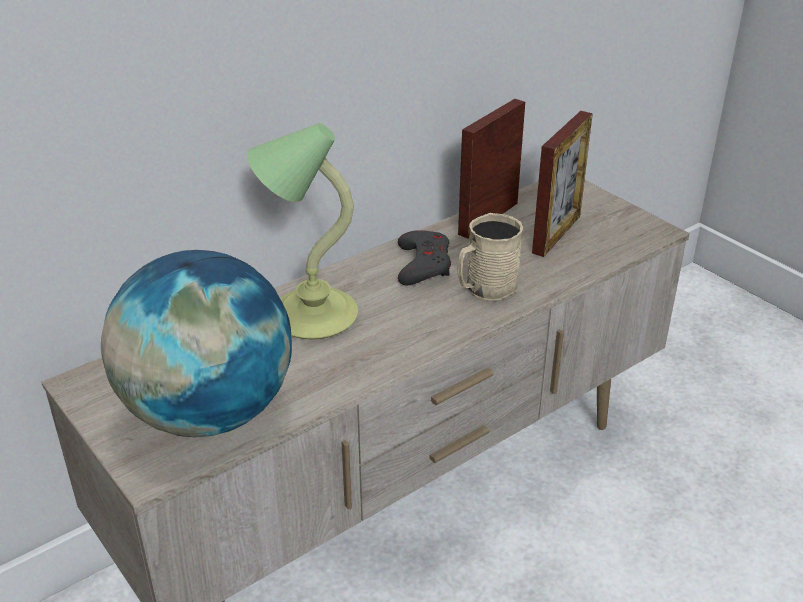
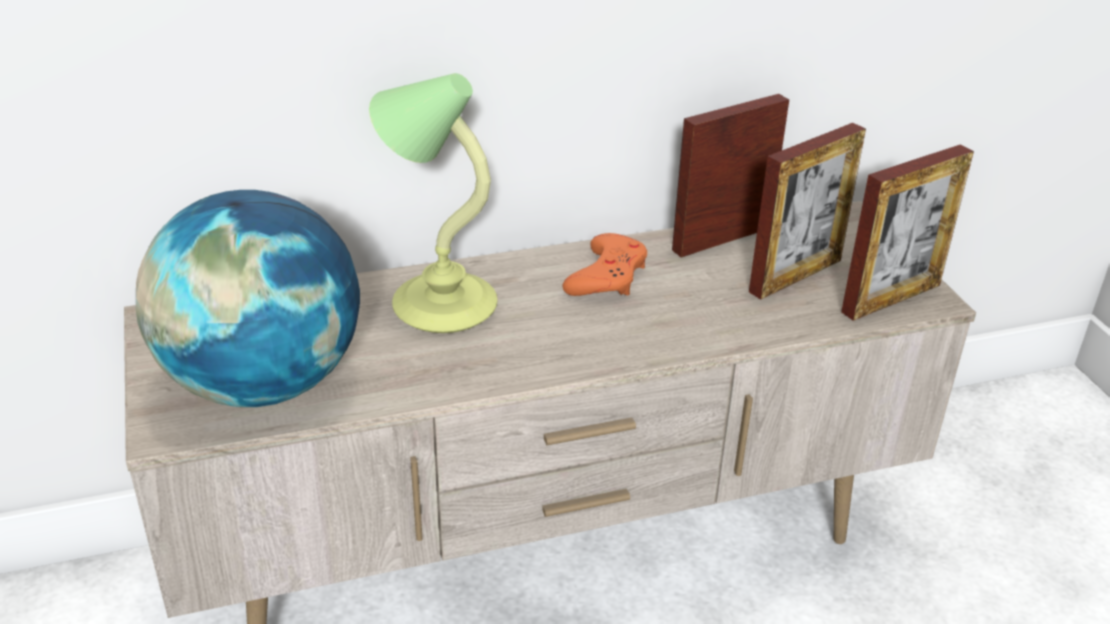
camera: 20 degrees right, 0 degrees up
grey game controller [398,230,451,286] -> orange game controller [562,233,647,296]
beige mug [457,213,523,301] -> none
none -> picture frame [841,144,974,321]

